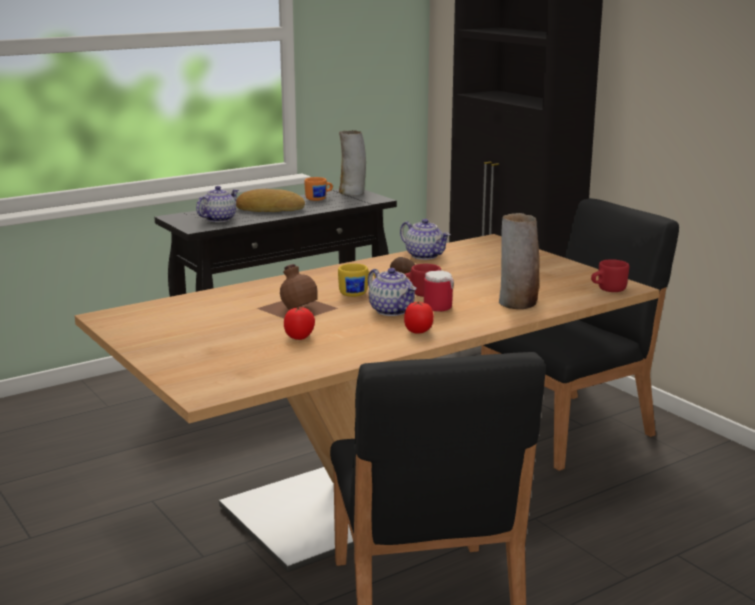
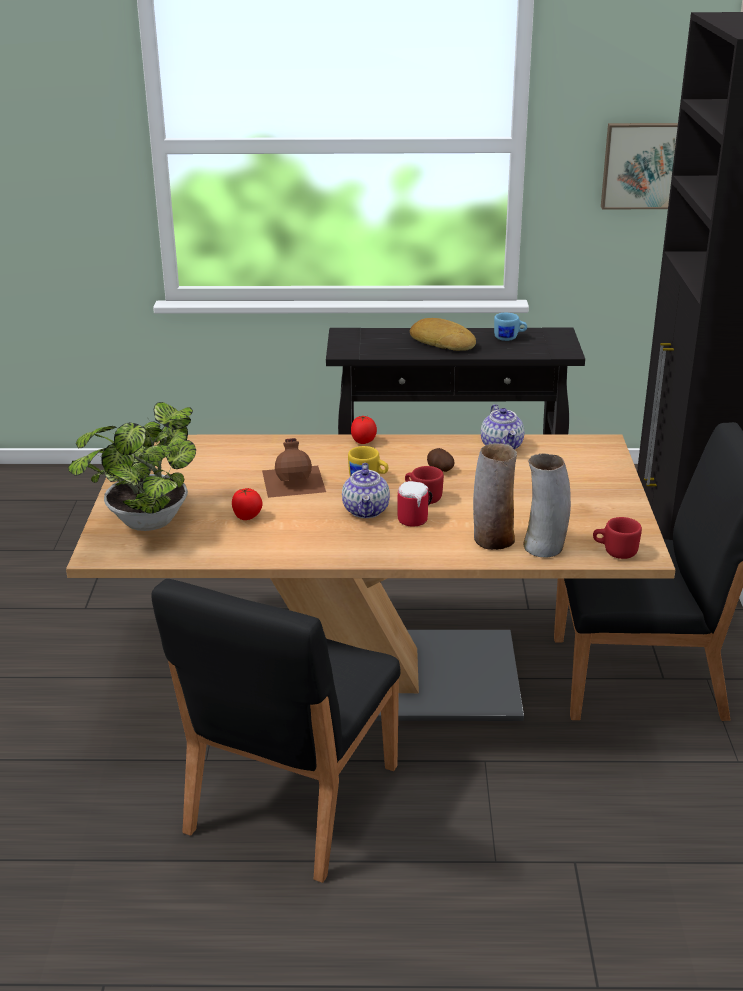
camera: 35 degrees right, 10 degrees up
teapot [196,186,239,222] -> none
orange mug [304,177,333,201] -> blue mug [494,313,527,341]
vase [339,130,366,195] -> vase moved to [523,453,571,558]
tomato [404,301,434,334] -> tomato moved to [351,416,377,444]
none -> potted plant [68,402,196,531]
none -> picture [601,123,678,209]

